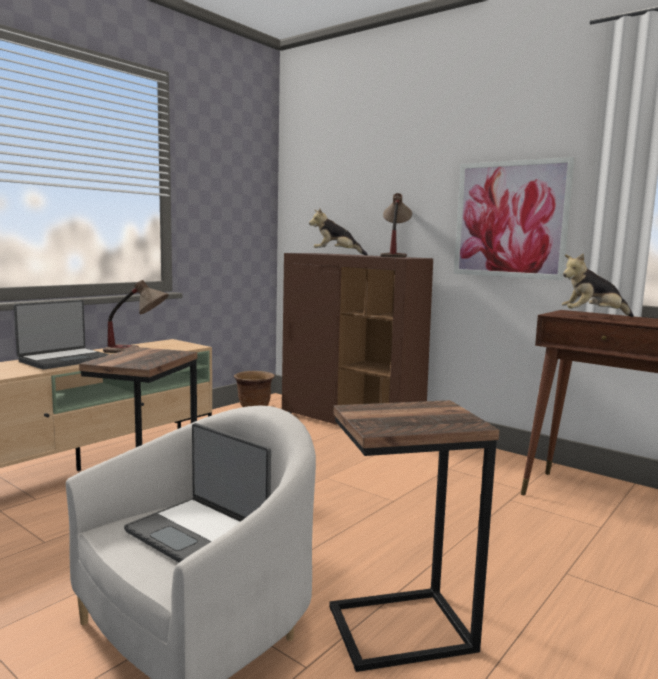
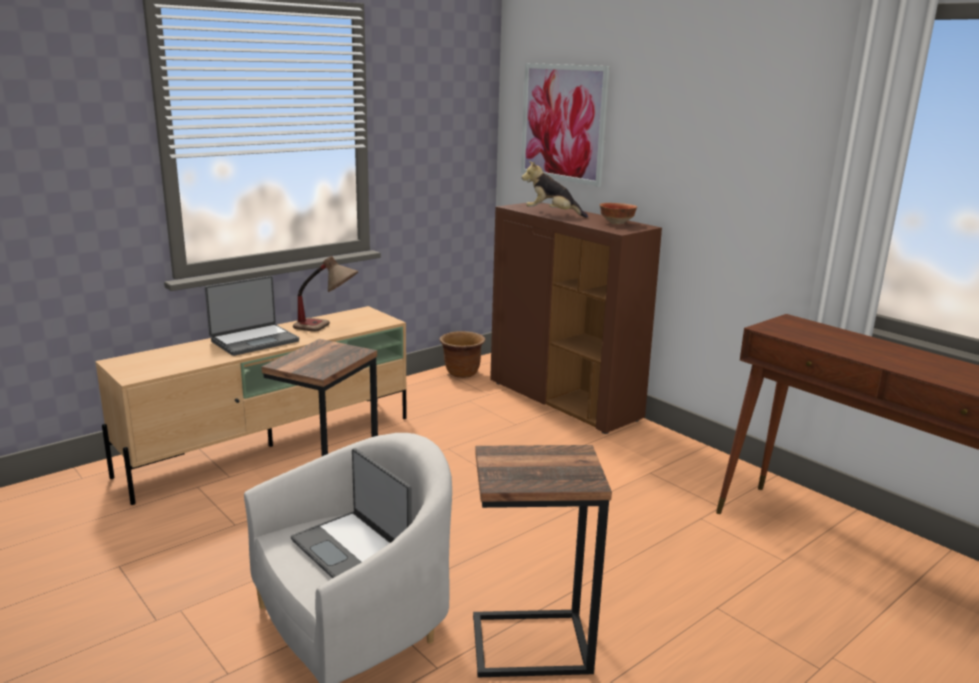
camera: 10 degrees right, 10 degrees up
table lamp [380,193,412,258] -> bowl [600,203,637,225]
picture [454,157,575,280] -> picture moved to [521,63,610,187]
plush toy [562,253,634,317] -> none

